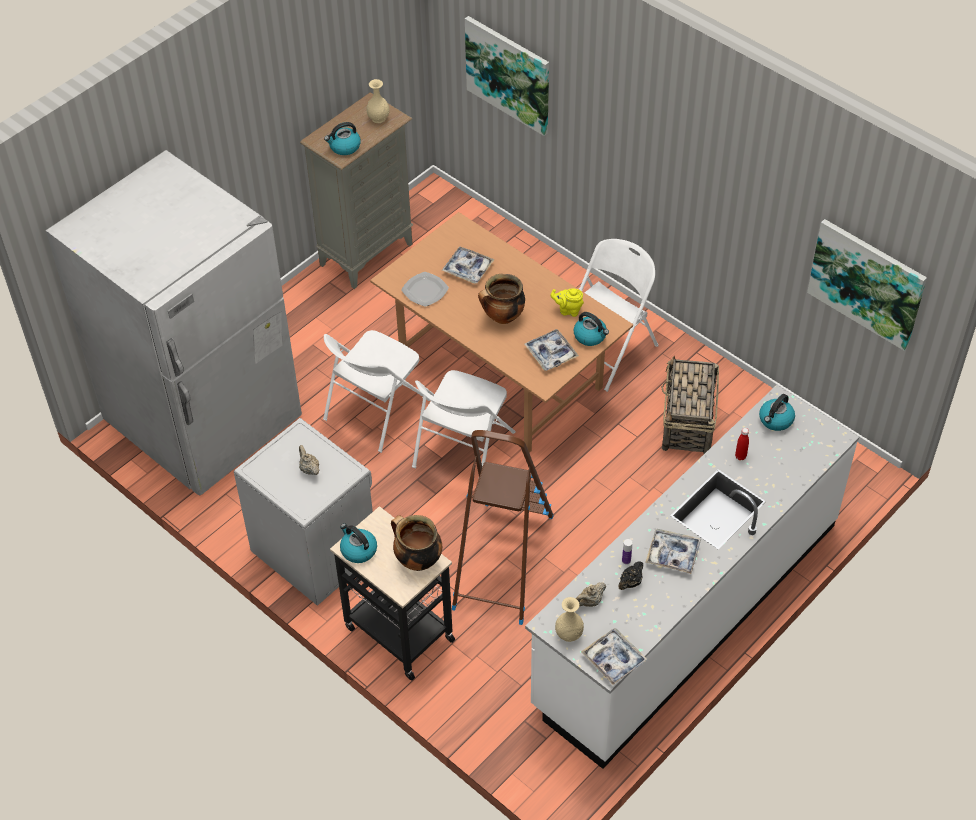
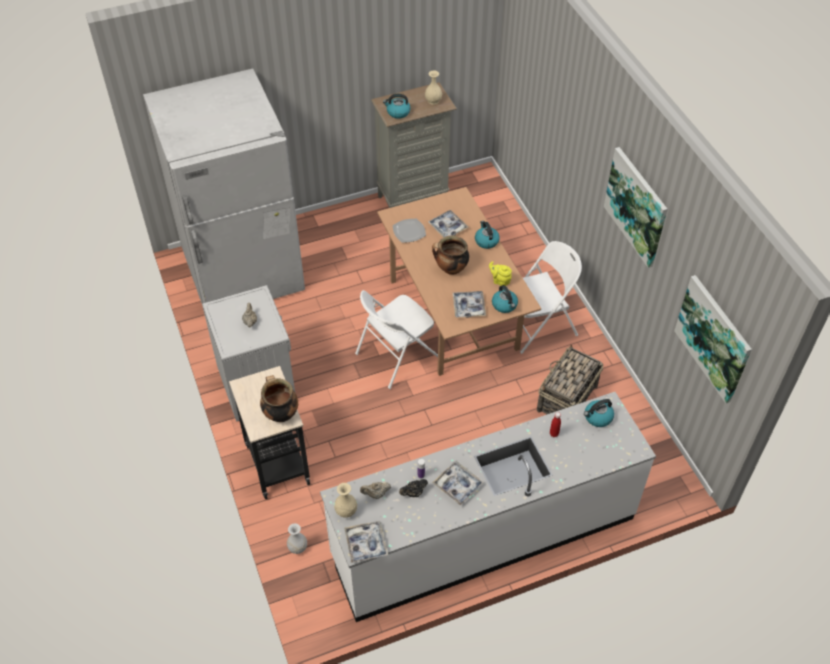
camera: 25 degrees right, 0 degrees up
white chair [323,330,430,453] -> none
kettle [340,524,377,563] -> kettle moved to [475,221,500,249]
brown step ladder [452,430,554,625] -> none
picture [465,16,549,136] -> picture moved to [604,147,667,268]
none -> white vase [287,523,307,554]

